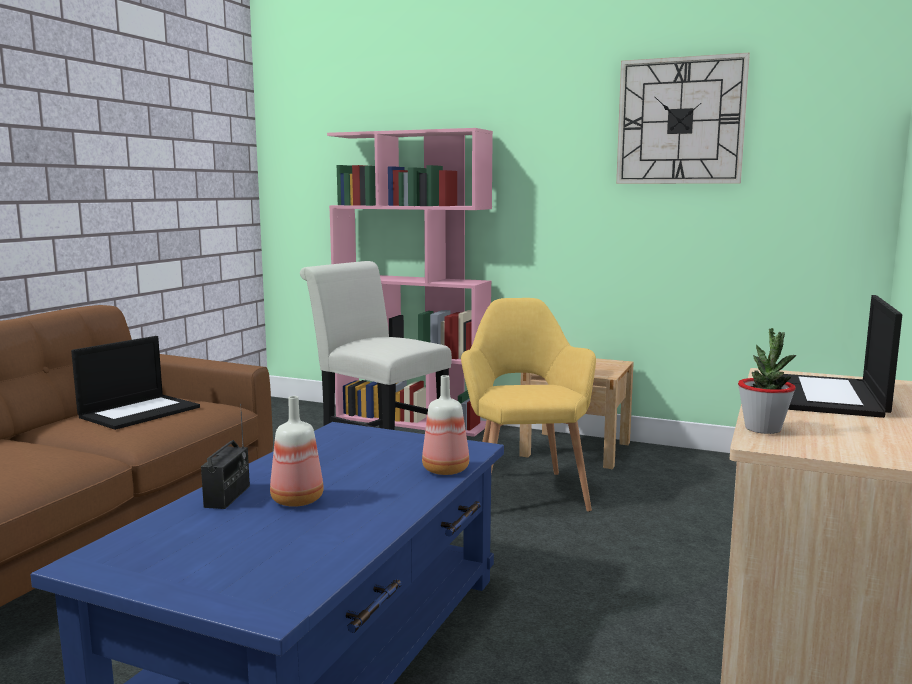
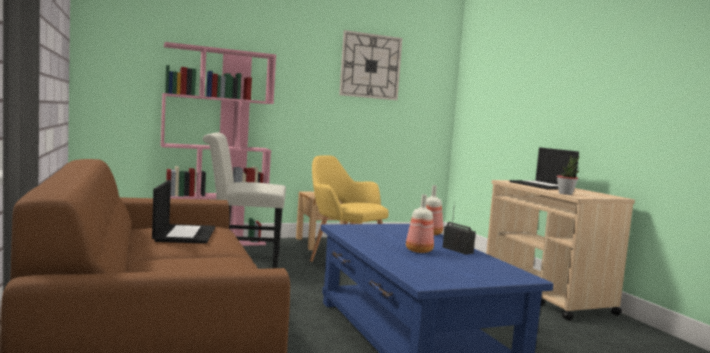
camera: 45 degrees left, 5 degrees down
radio [201,404,250,509] -> radio moved to [443,202,476,255]

